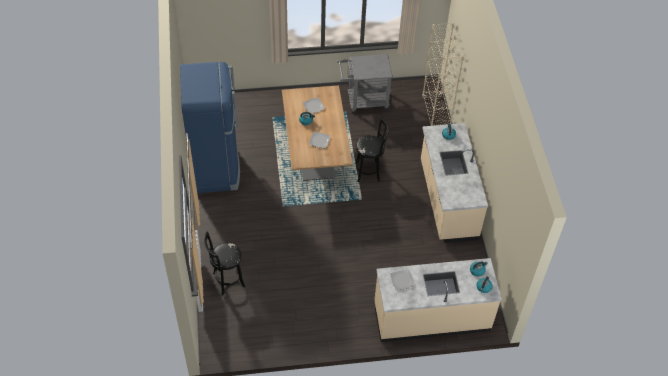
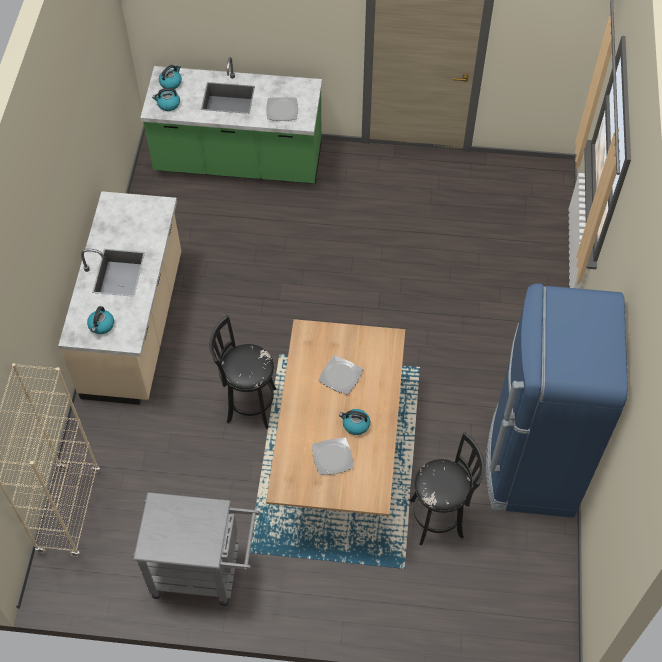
camera: 165 degrees left, 5 degrees up
black stool [204,232,245,295] -> black stool moved to [409,432,484,546]
beige counter [374,258,502,342] -> green counter [140,57,322,184]

